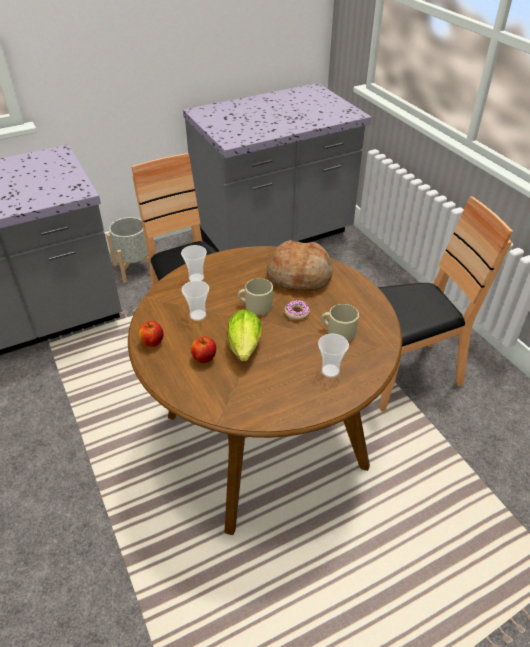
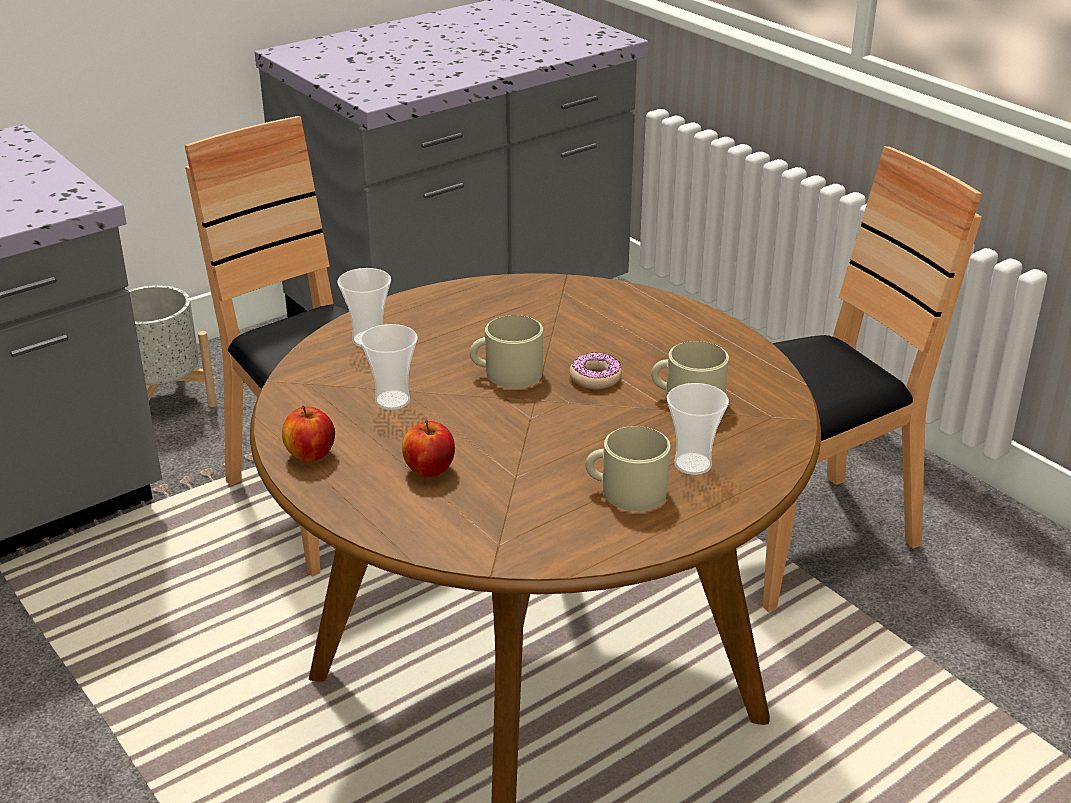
camera: 10 degrees left, 10 degrees down
lettuce [227,309,262,361] -> none
bread [267,240,333,291] -> none
none -> beige mug [585,426,670,511]

